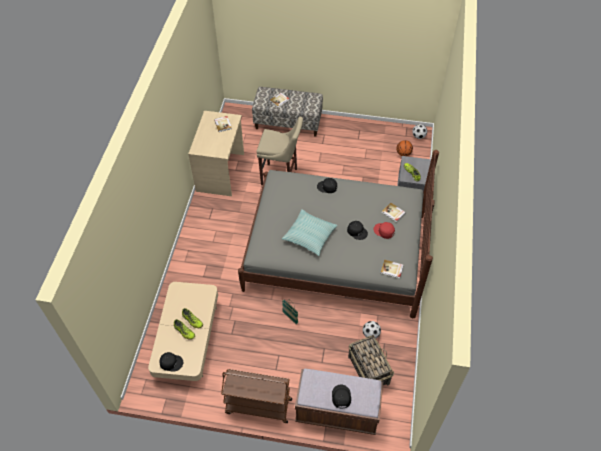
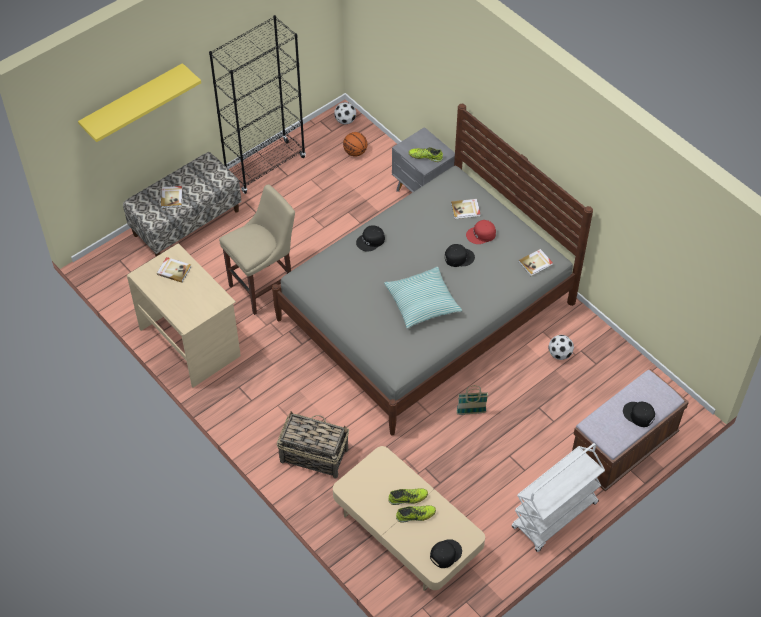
camera: 50 degrees left, 0 degrees up
brown cart [221,369,292,423] -> white cart [512,443,605,552]
basket [348,335,394,385] -> basket moved to [277,411,349,479]
none -> yellow shelf [78,63,201,142]
none -> black bookcase [209,15,306,194]

